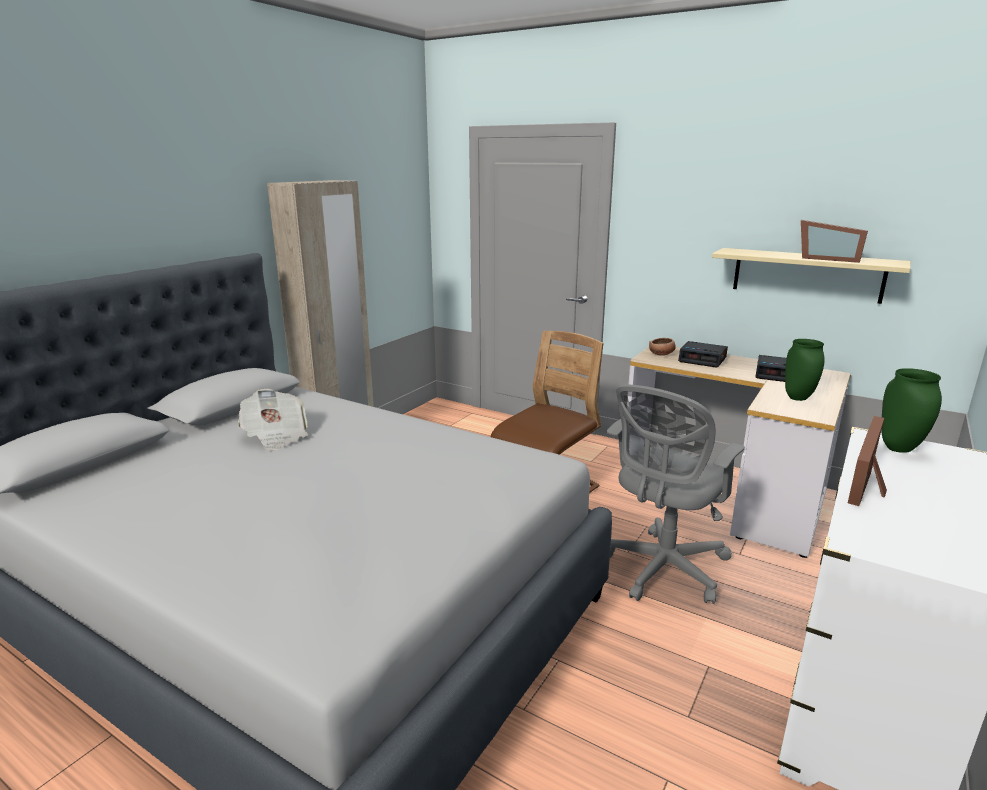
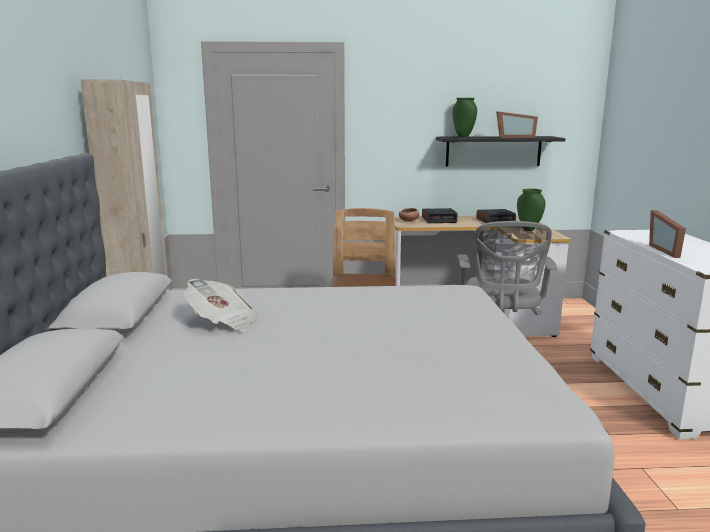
camera: 35 degrees left, 5 degrees down
beige shelf [712,248,911,304] -> black shelf [436,136,565,166]
green vase [882,368,942,453] -> green vase moved to [453,98,477,137]

